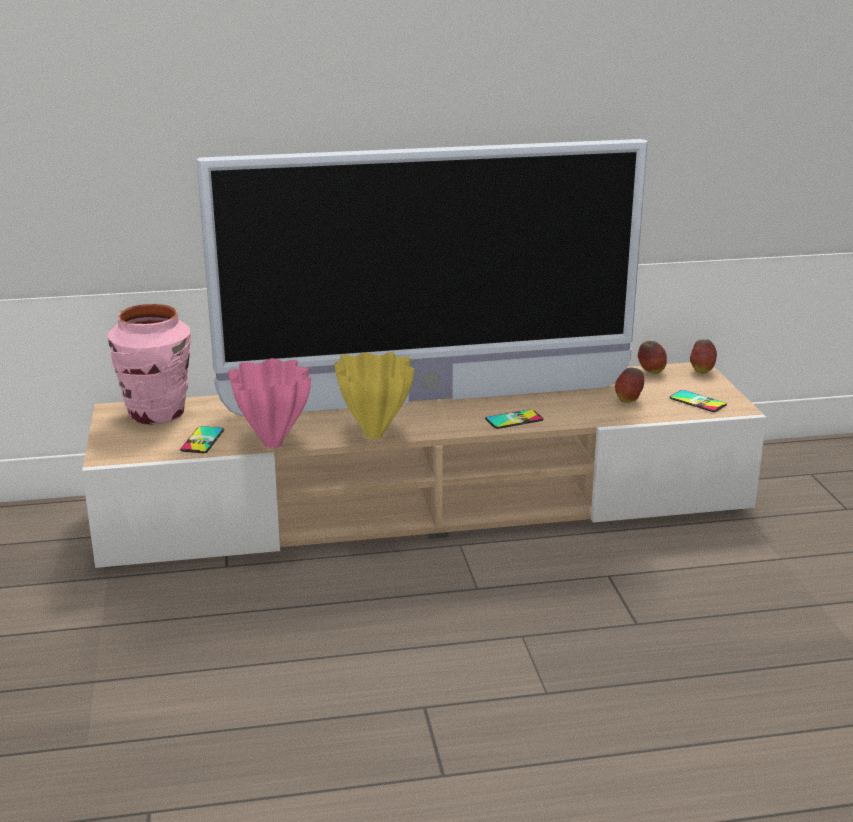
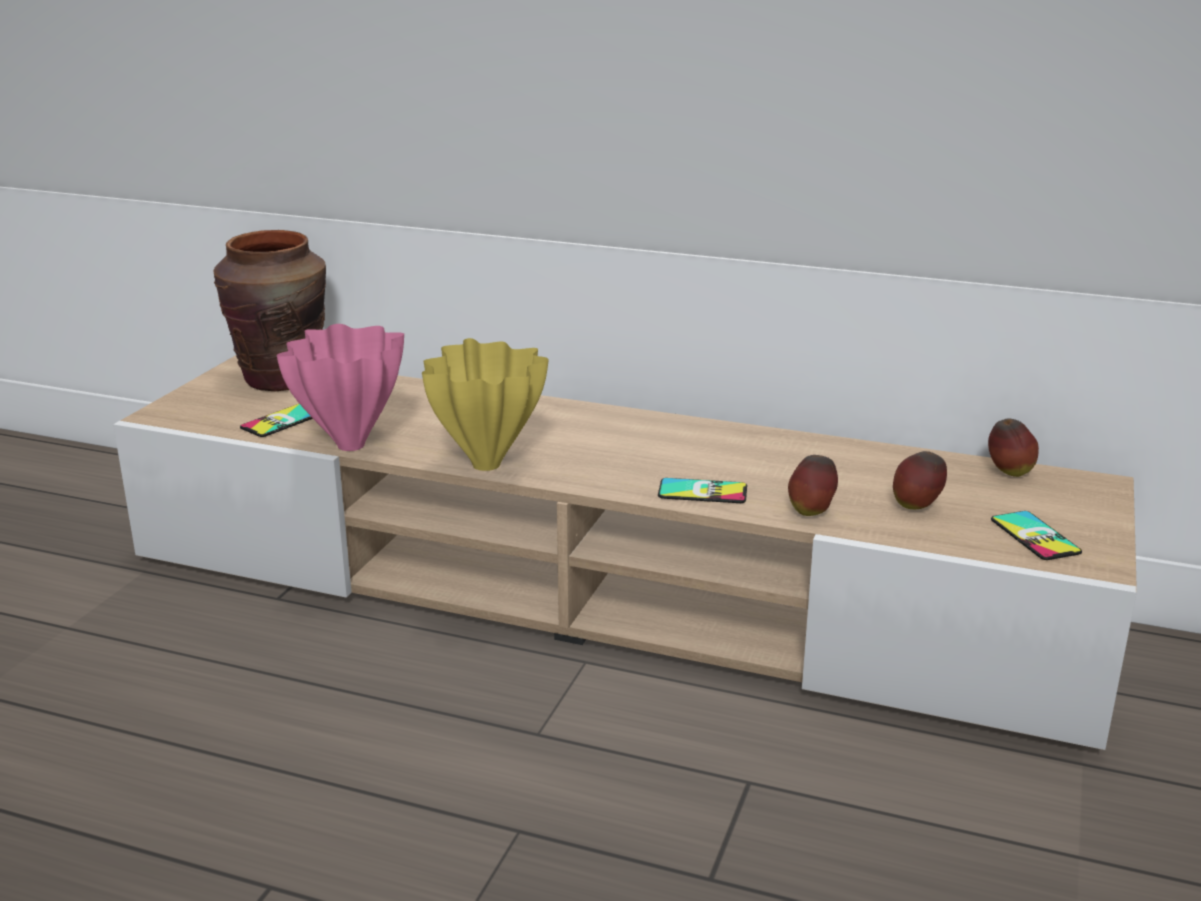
camera: 30 degrees right, 0 degrees up
pink vase [108,304,191,425] -> brown vase [213,230,326,391]
television [197,139,648,416] -> none
apple [690,339,717,374] -> apple moved to [788,455,838,516]

